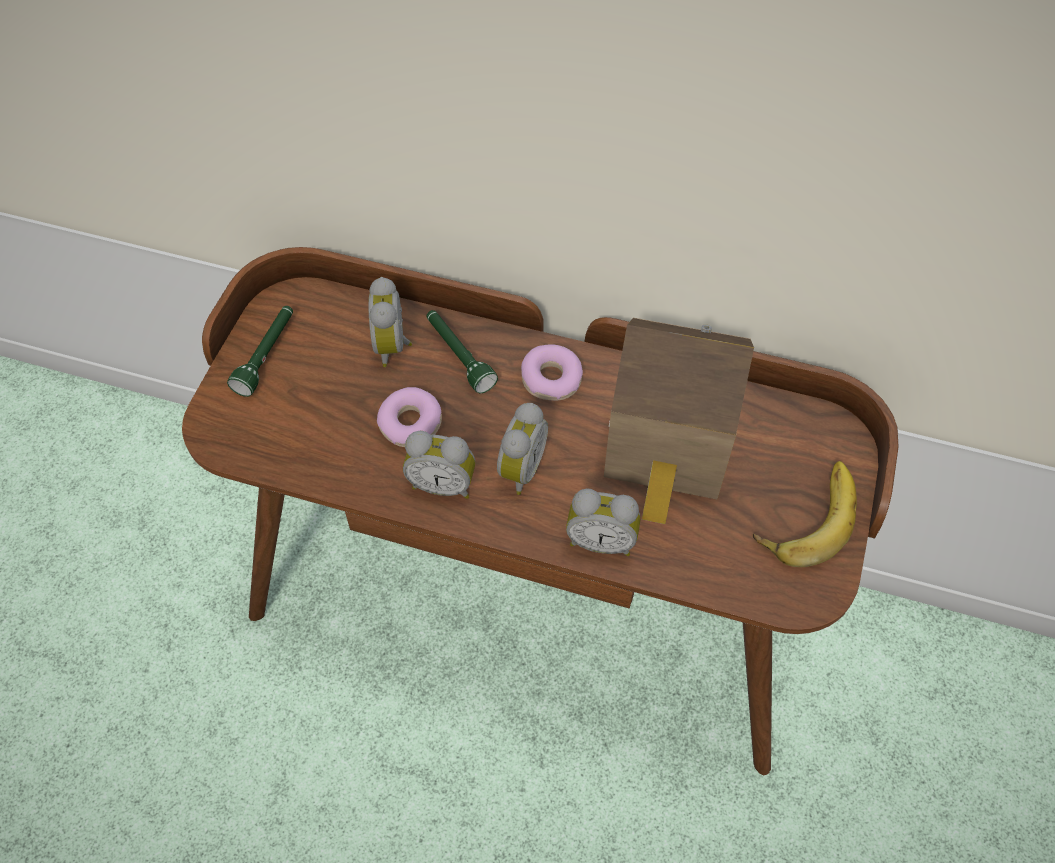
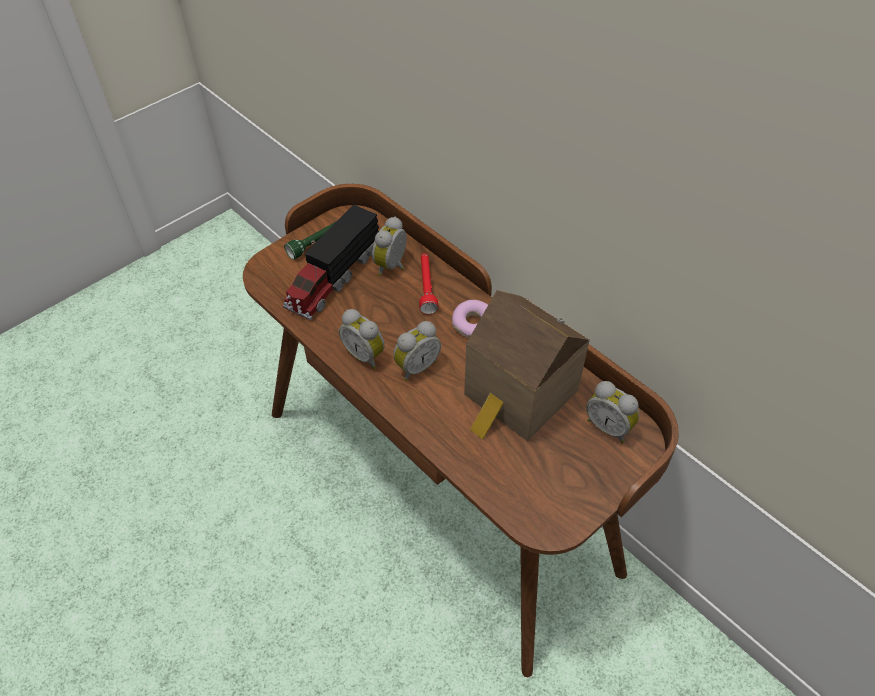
camera: 30 degrees right, 5 degrees down
donut [377,387,442,447] -> none
green flashlight [427,310,498,393] -> red flashlight [419,253,438,314]
alarm clock [566,489,640,556] -> alarm clock moved to [586,381,639,443]
banana [753,461,857,567] -> none
none -> toy truck [283,204,379,320]

